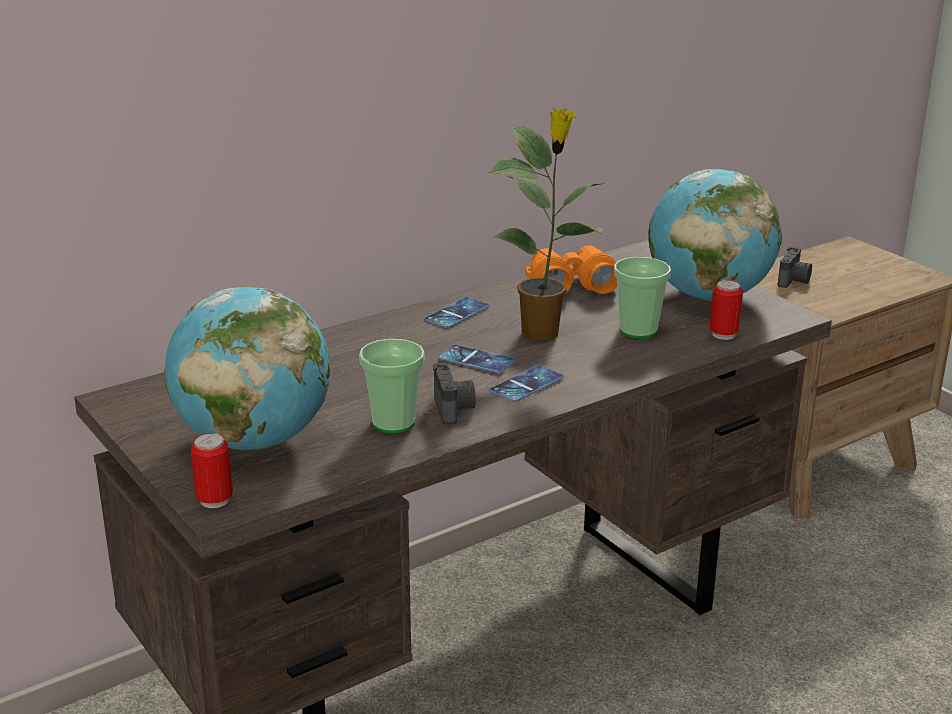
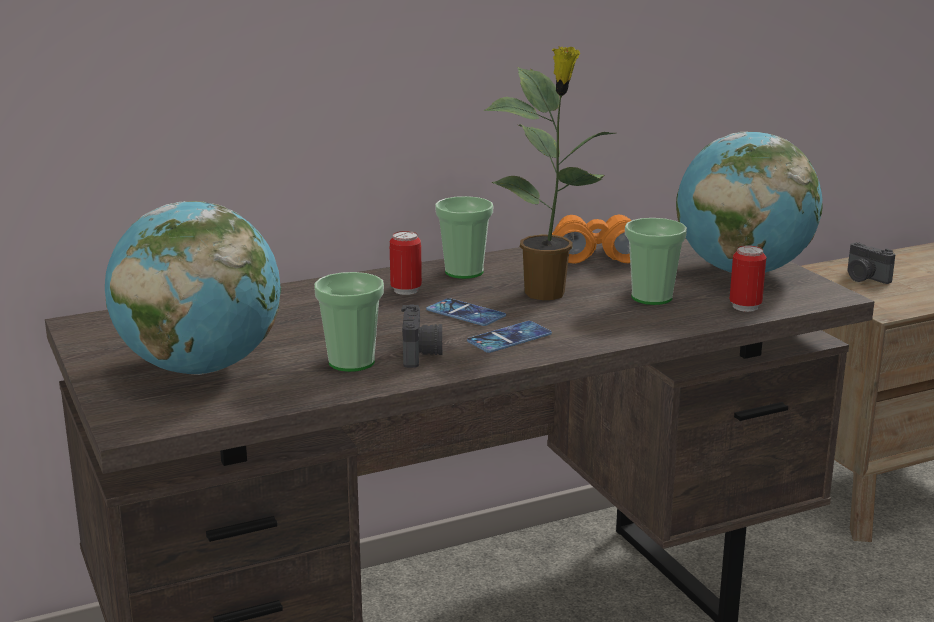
camera: 10 degrees right, 5 degrees down
can [191,433,233,508] -> can moved to [390,231,422,295]
phone [424,297,489,328] -> cup [435,196,493,279]
camera [778,247,812,288] -> camera turned 105 degrees clockwise [847,242,896,284]

